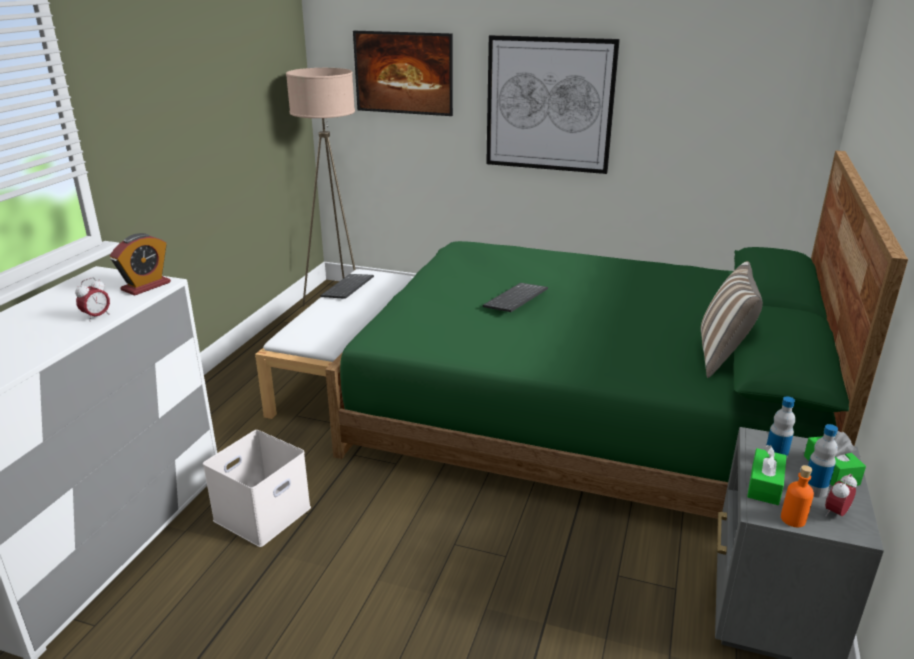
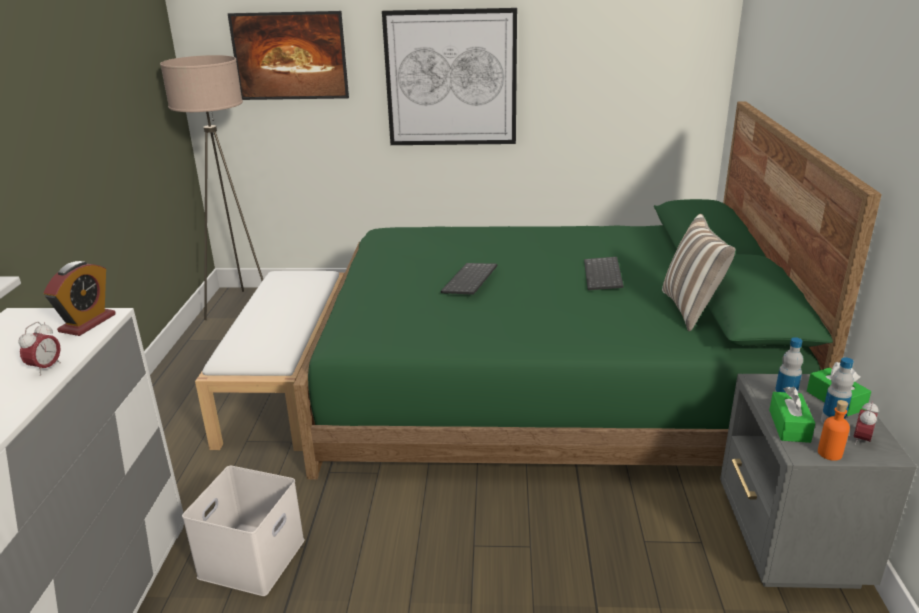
camera: 15 degrees left, 0 degrees up
keyboard [320,274,374,299] -> keyboard moved to [584,257,624,290]

